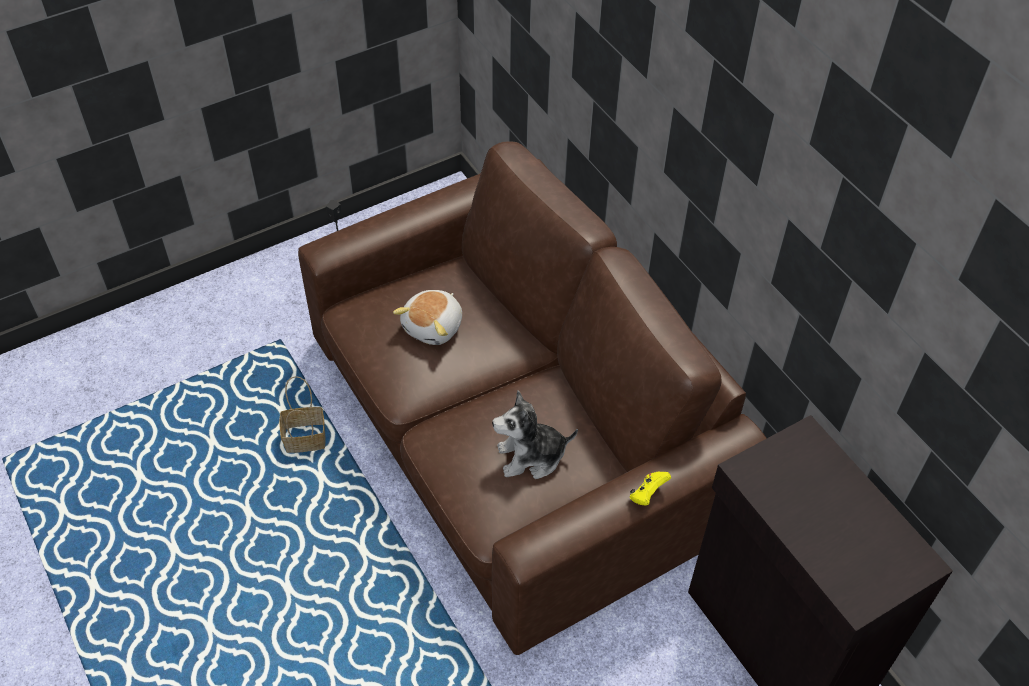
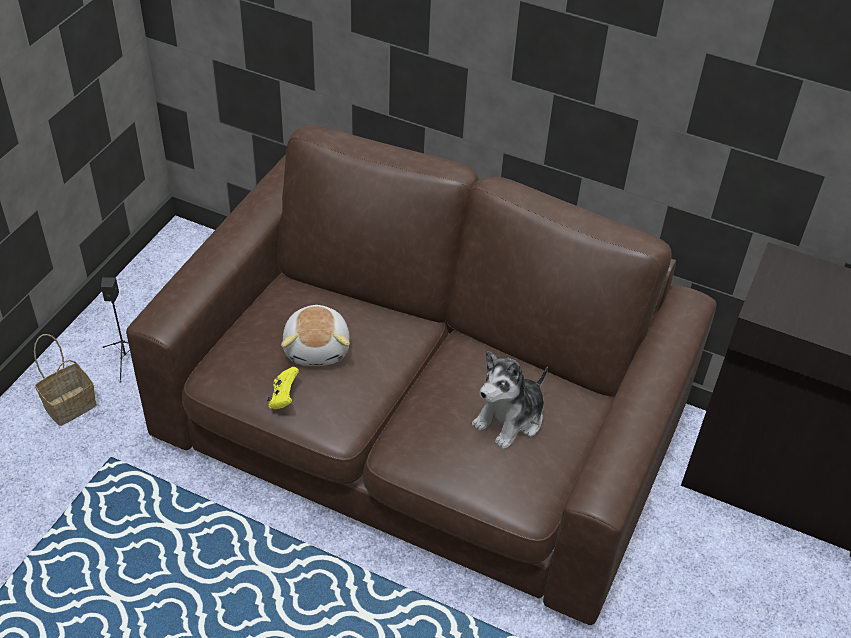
camera: 35 degrees left, 5 degrees down
basket [279,376,325,453] -> basket moved to [34,334,97,426]
yellow game controller [630,472,671,506] -> yellow game controller moved to [267,367,299,409]

